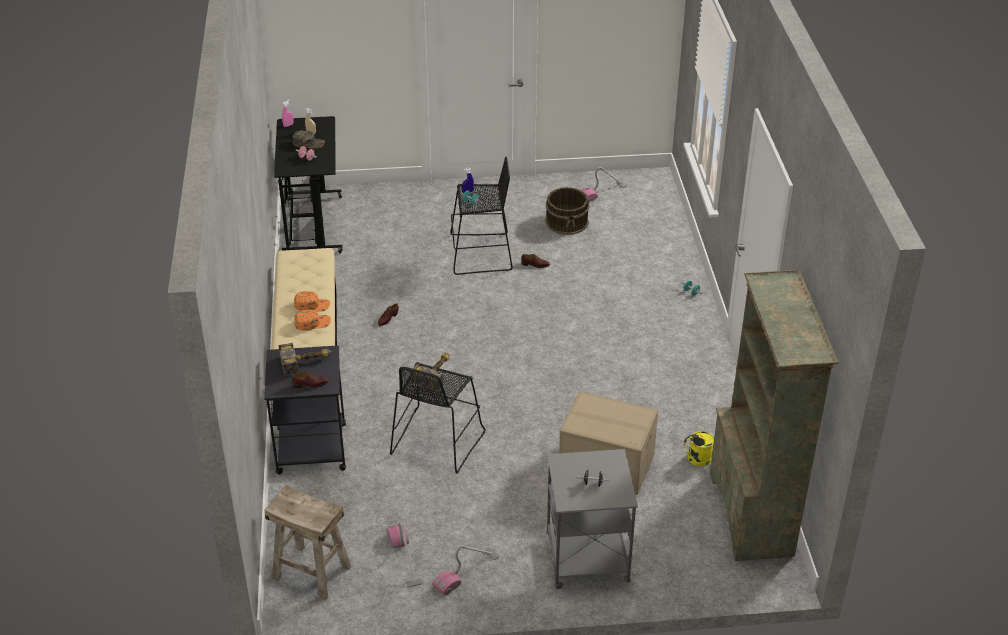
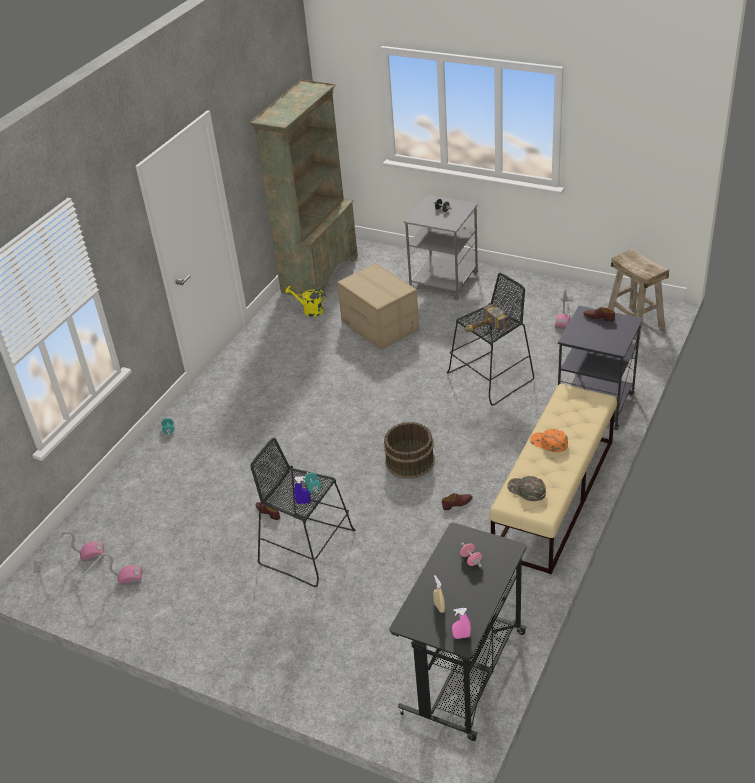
camera: 145 degrees left, 0 degrees up
hammer [278,343,332,376] -> none
green cap [293,130,325,149] -> green cap moved to [507,476,546,501]
orange cap [294,309,331,331] -> none
vacuum cleaner [432,545,499,596] -> vacuum cleaner moved to [34,531,104,573]
brown bucket [545,187,589,235] -> brown bucket moved to [384,422,435,479]

